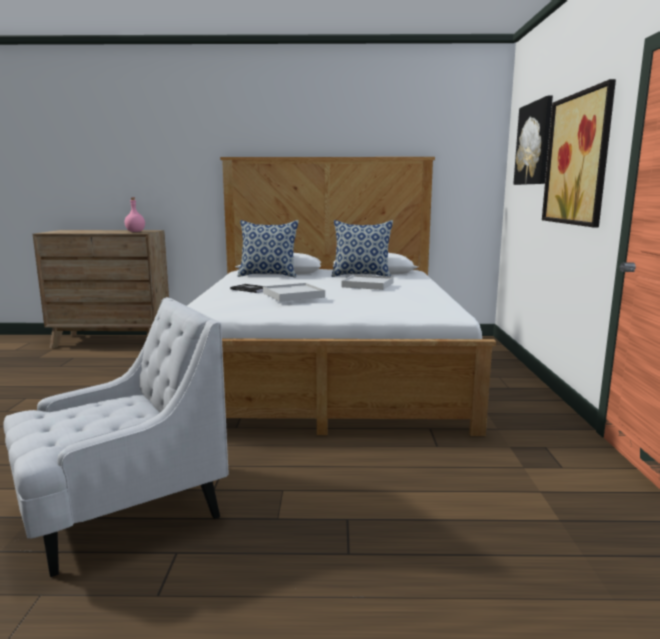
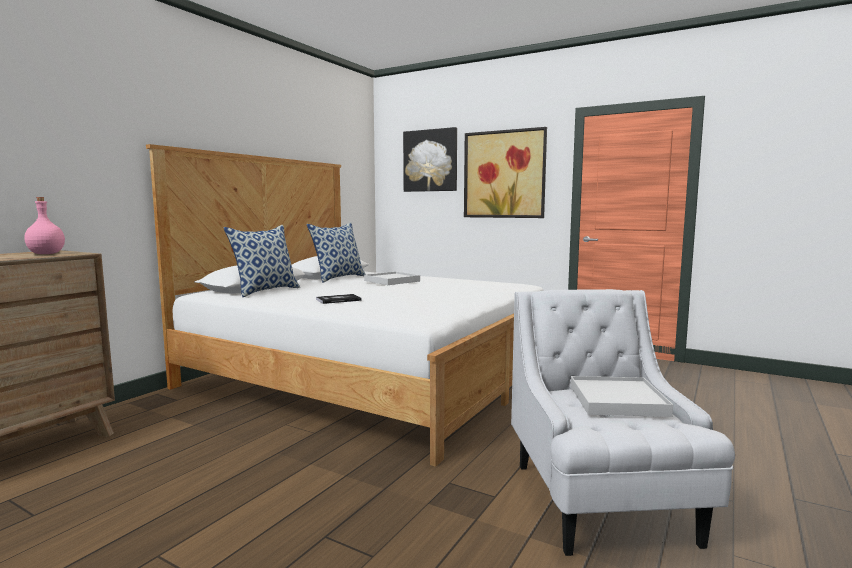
camera: 60 degrees left, 5 degrees down
white tray [263,283,325,302] -> white tray moved to [571,376,673,417]

